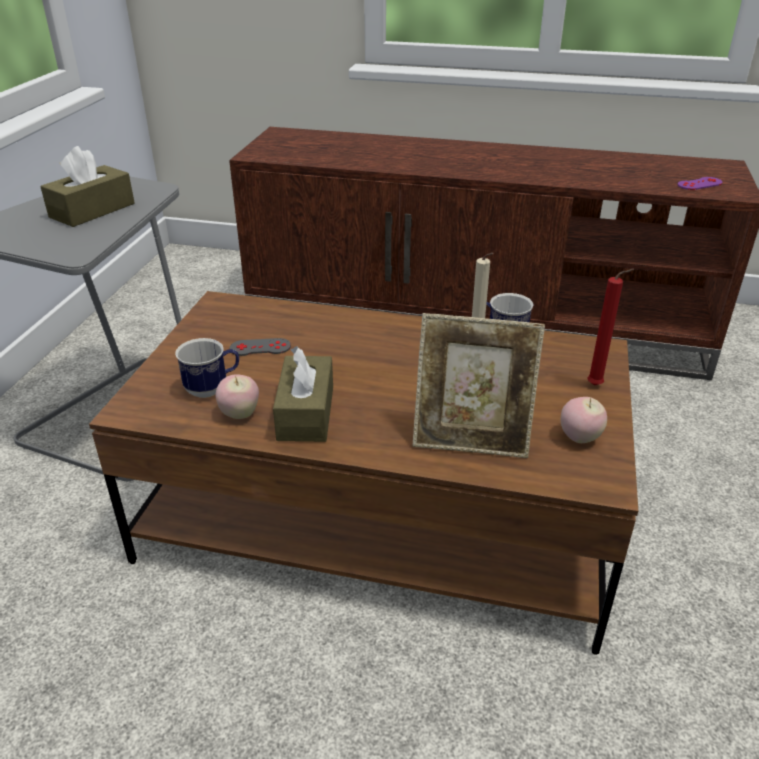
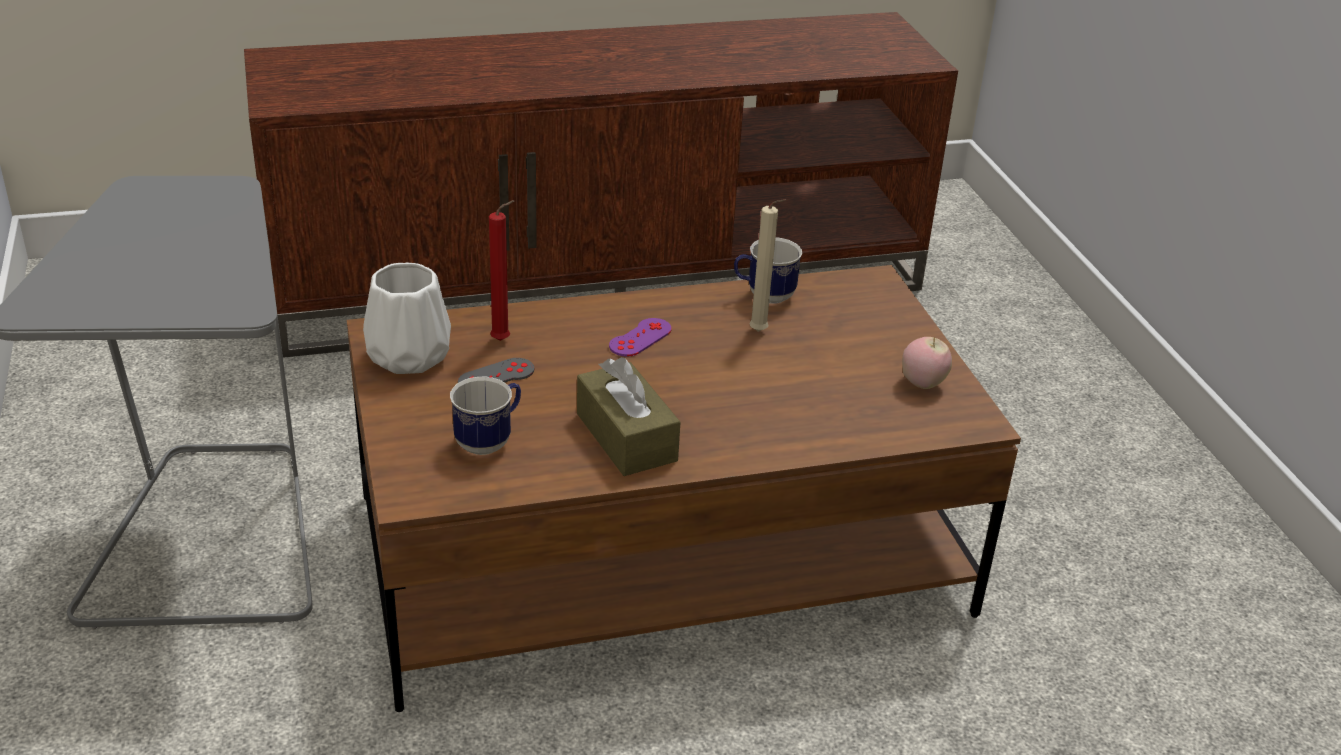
camera: 30 degrees left, 0 degrees up
brown tissue box [41,146,135,227] -> none
apple [216,374,259,419] -> none
picture frame [413,313,545,458] -> none
red candle [587,269,634,386] -> red candle moved to [489,200,515,341]
purple game controller [677,177,723,190] -> purple game controller moved to [609,318,672,357]
none -> white vase [363,263,451,374]

